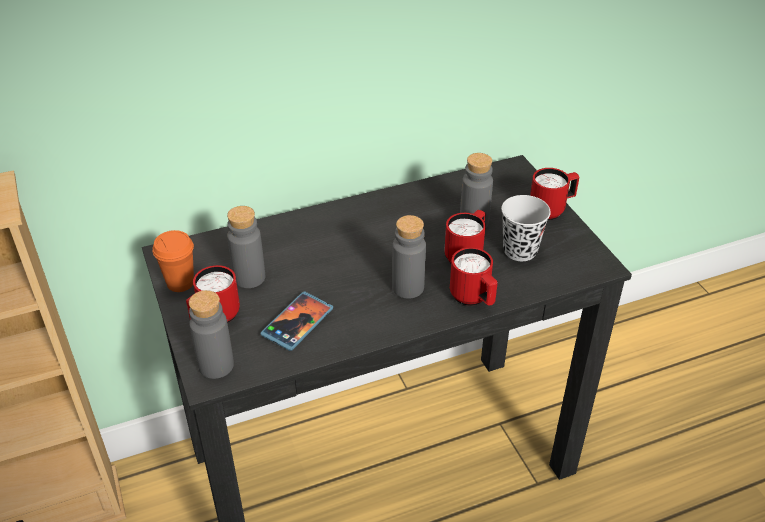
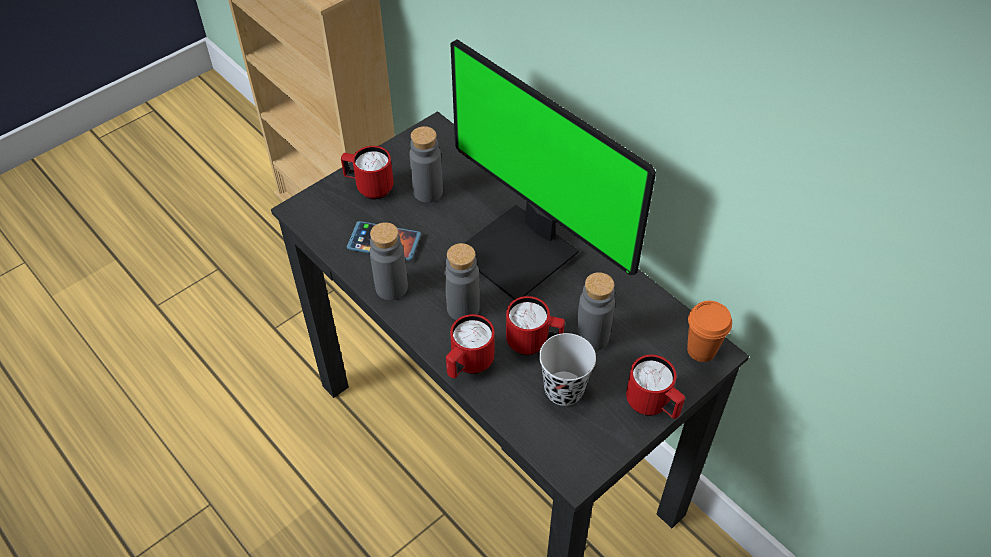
camera: 70 degrees right, 10 degrees up
orange cup [153,230,194,292] -> orange cup moved to [687,301,732,362]
grey bottle [189,290,234,379] -> grey bottle moved to [370,222,408,300]
none -> monitor [450,39,656,300]

